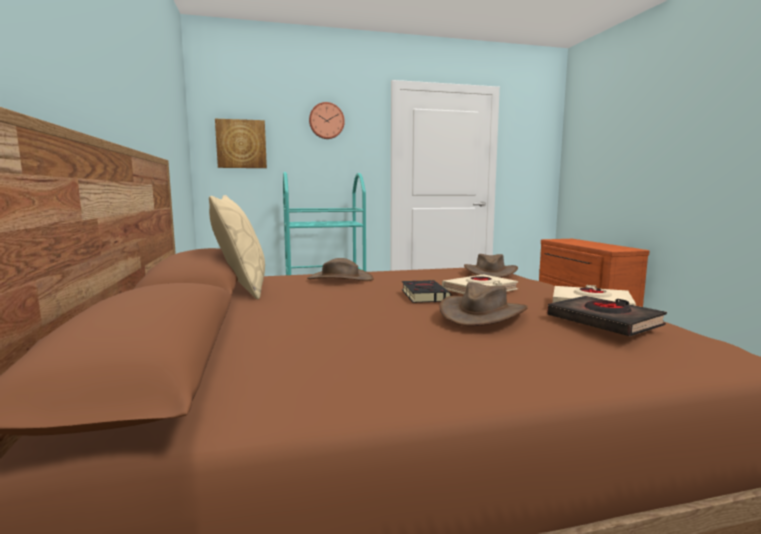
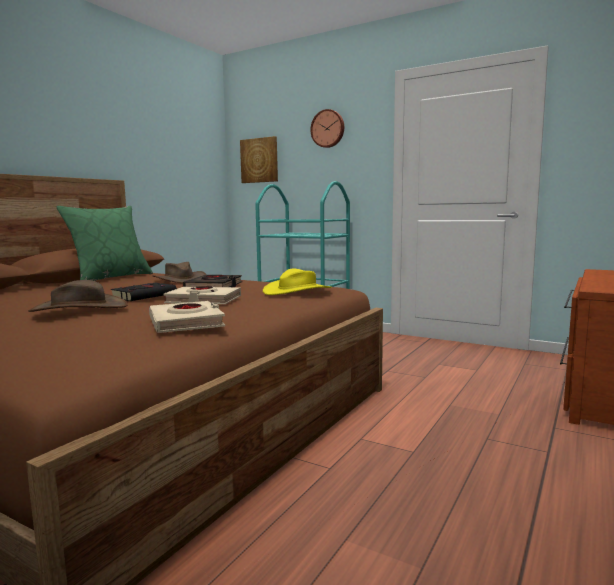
camera: 45 degrees right, 0 degrees up
beige pillow [209,195,265,299] -> green pillow [56,206,153,281]
brown hat [464,254,518,278] -> yellow hat [263,269,332,295]
black book [547,296,667,336] -> black book moved to [183,275,242,287]

